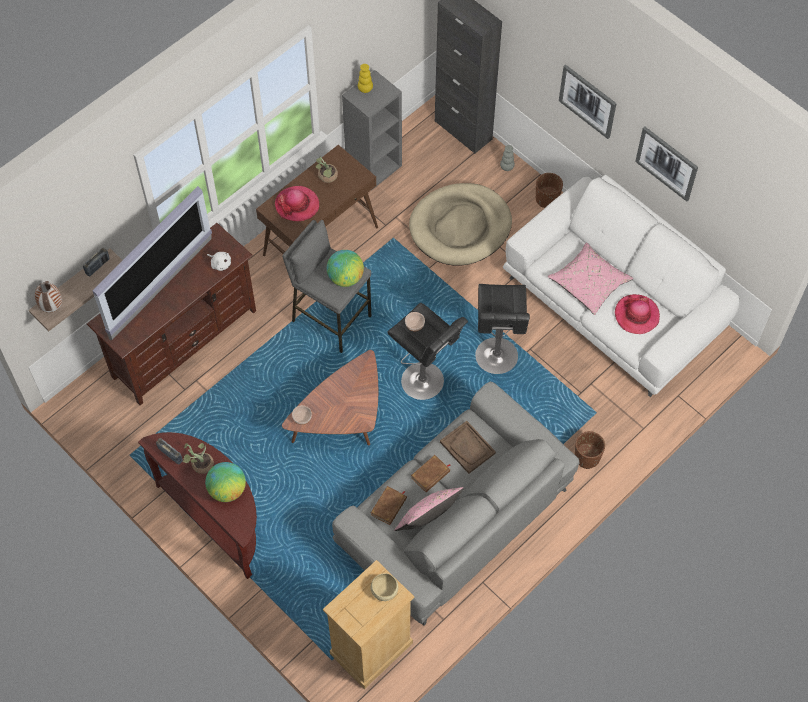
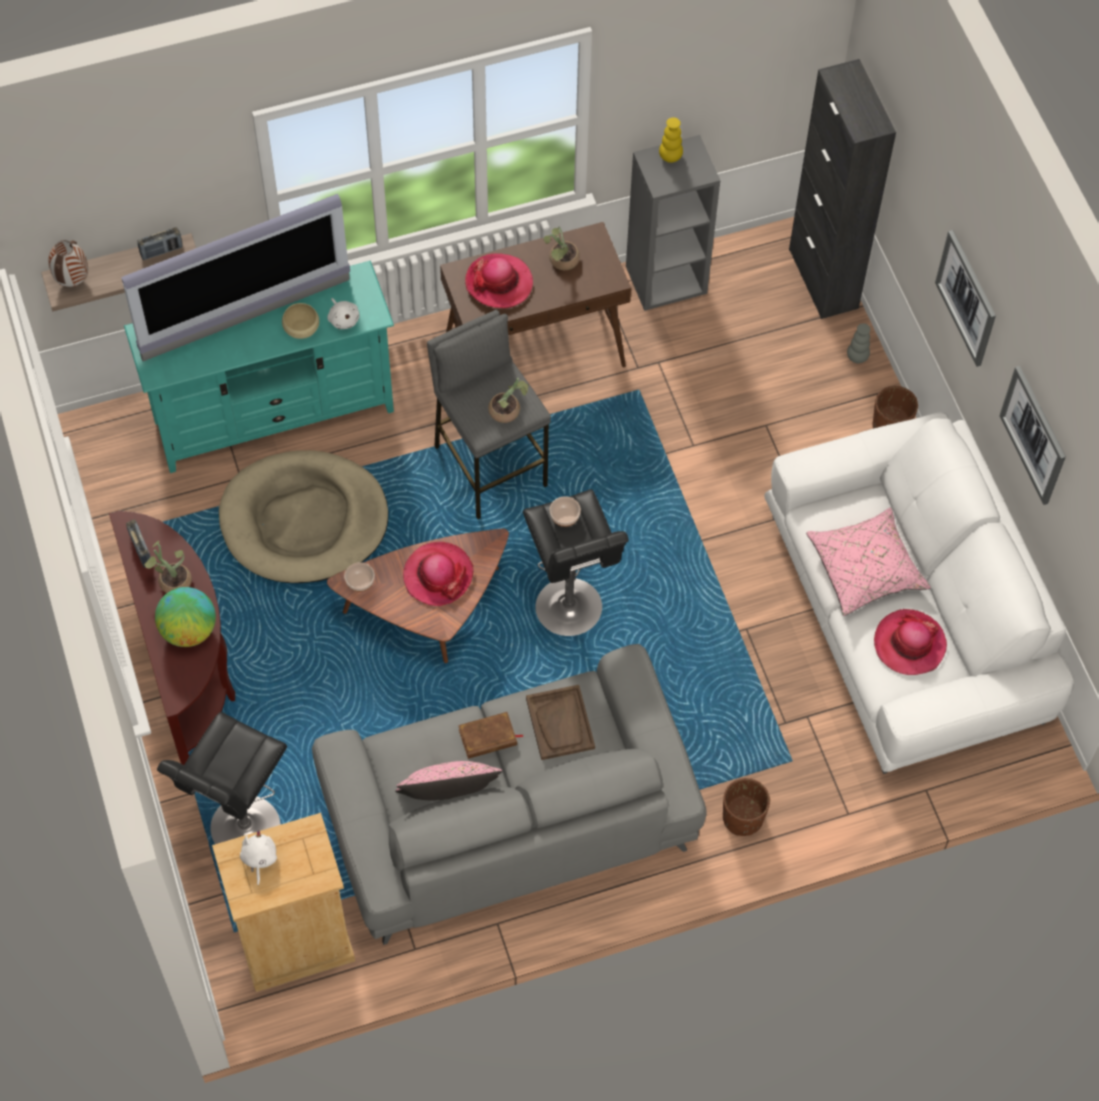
camera: 25 degrees right, 0 degrees up
brown tv stand [87,223,256,405] -> turquoise tv stand [124,261,394,473]
globe [327,250,364,287] -> potted plant [488,378,529,423]
brown book [371,486,407,525] -> none
beige bowl [371,574,398,601] -> beige bowl moved to [282,303,319,339]
beige dog bed [409,183,512,266] -> beige dog bed moved to [219,450,388,583]
black stool [475,284,530,374] -> black stool moved to [157,712,287,844]
none -> white plush toy [240,830,277,885]
none -> hat [403,542,474,606]

